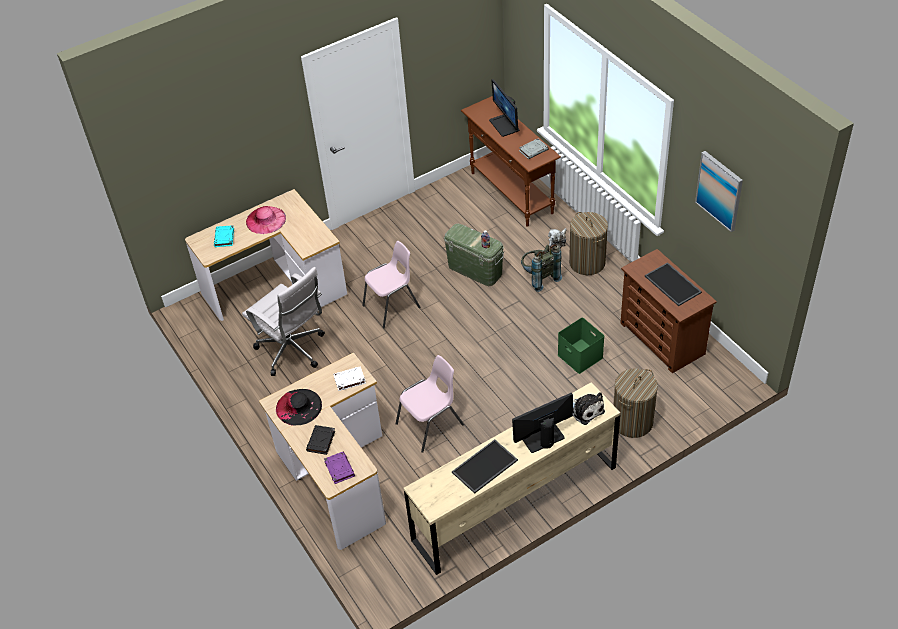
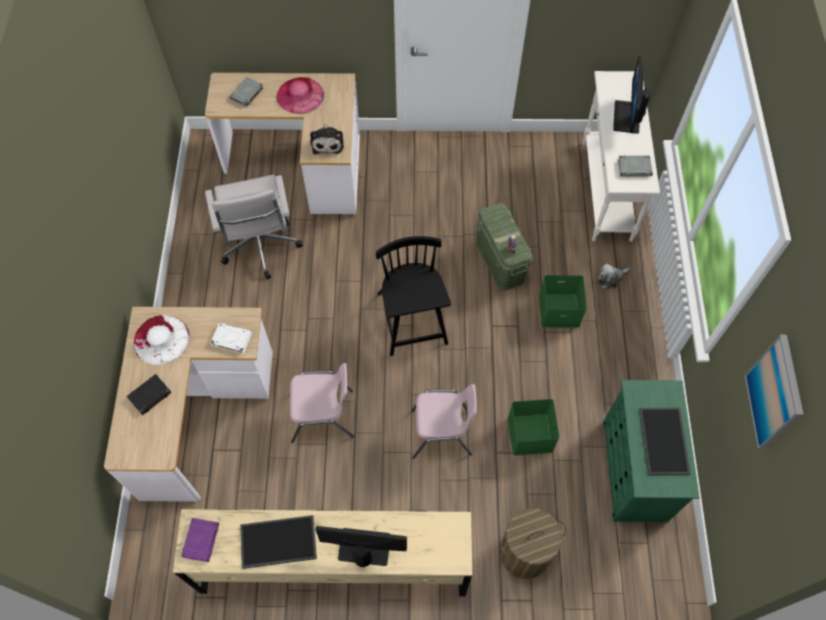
camera: 30 degrees right, 15 degrees up
turquoise book [214,225,234,247] -> grey book [229,77,264,107]
black hat [276,389,322,426] -> white hat [134,315,189,365]
purple book [324,452,355,484] -> purple book moved to [181,518,219,562]
pink chair [362,241,420,329] -> pink chair moved to [411,384,477,459]
brown console table [461,96,561,227] -> white console table [582,71,660,242]
grey backpack [521,244,562,292] -> green storage box [539,275,587,328]
laundry basket [569,212,608,275] -> none
plush toy [573,392,605,425] -> plush toy moved to [310,124,344,154]
brown dresser [621,249,717,373] -> green dresser [603,380,700,522]
none -> black chair [376,236,451,356]

